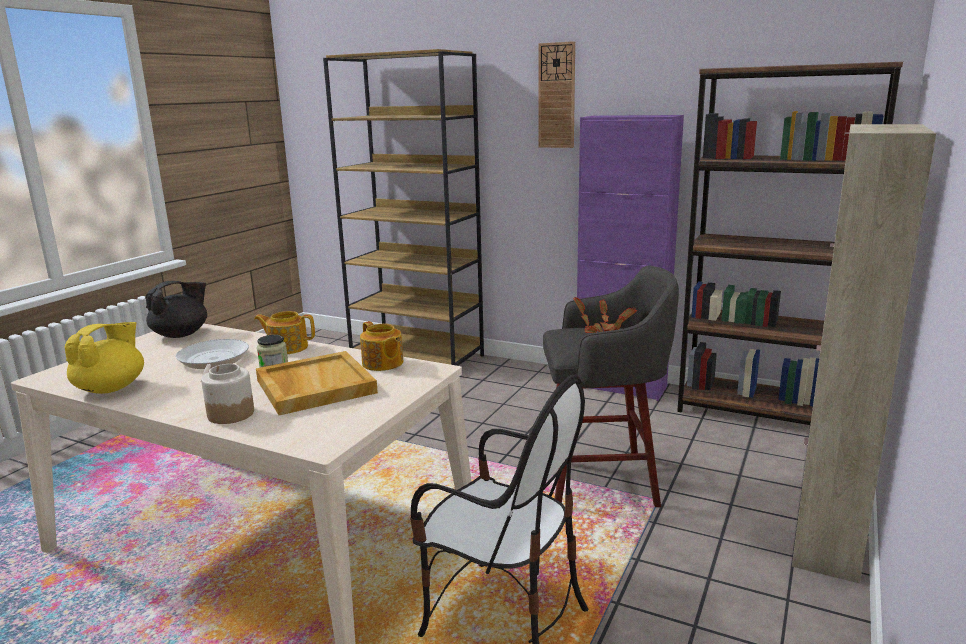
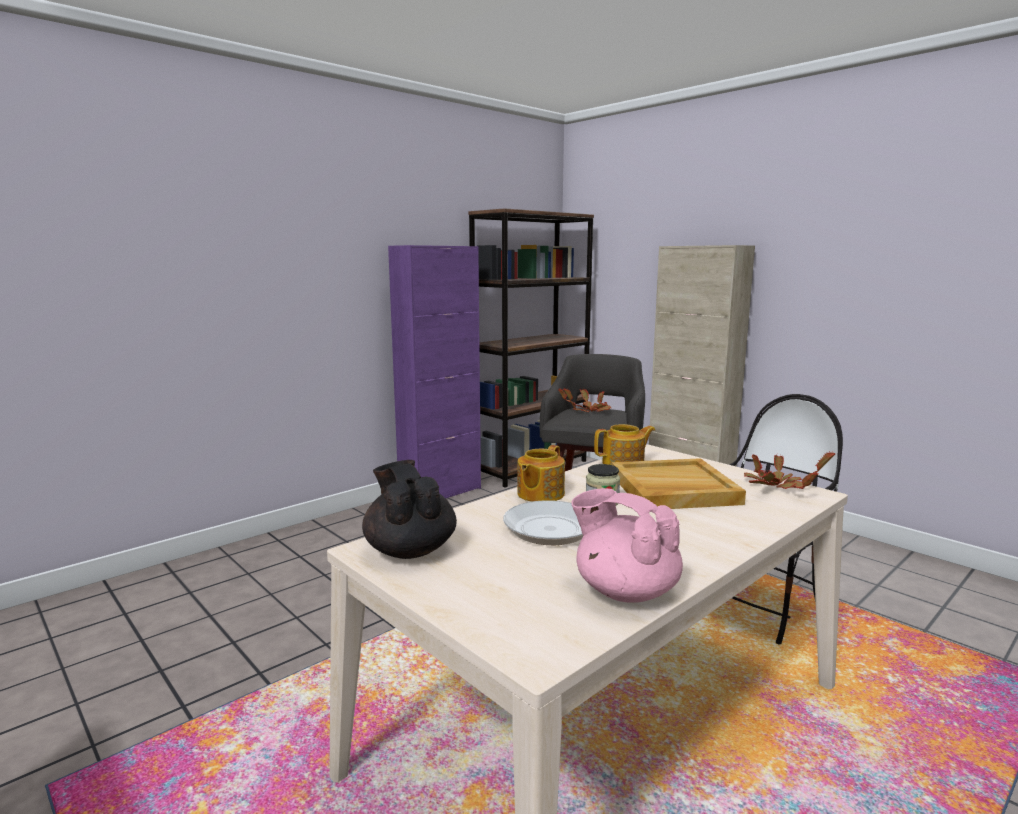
camera: 70 degrees left, 5 degrees down
yellow teapot [64,322,144,394] -> pink teapot [571,488,683,603]
jar [201,364,254,424] -> none
brown bookcase [323,49,484,366] -> none
wall clock [538,41,575,148] -> none
none -> potted plant [744,452,835,489]

